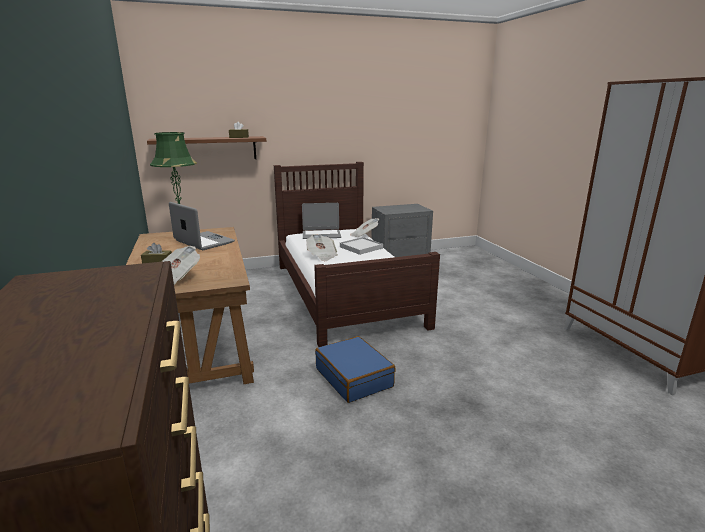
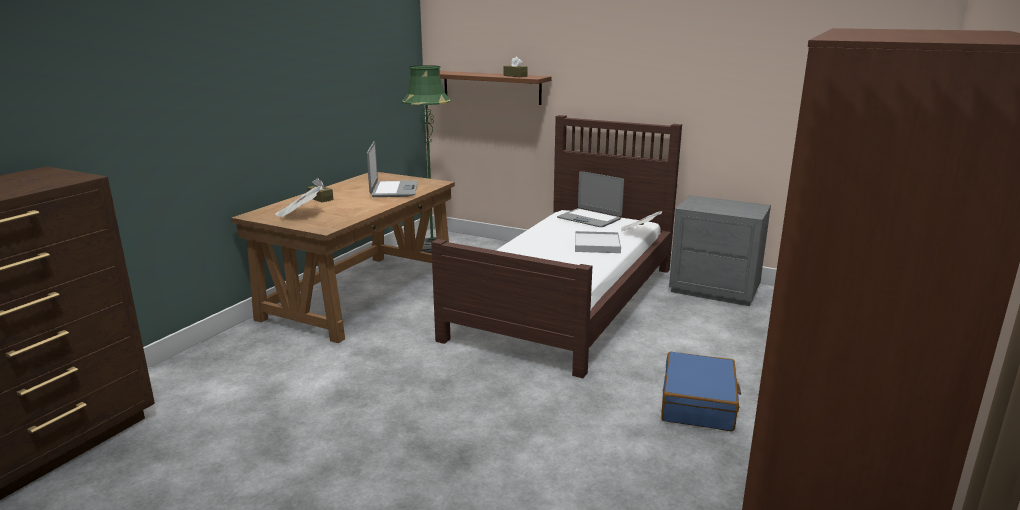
camera: 45 degrees right, 0 degrees up
newspaper [306,234,338,261] -> none
blue suitcase [315,336,396,403] -> blue suitcase moved to [661,352,741,431]

